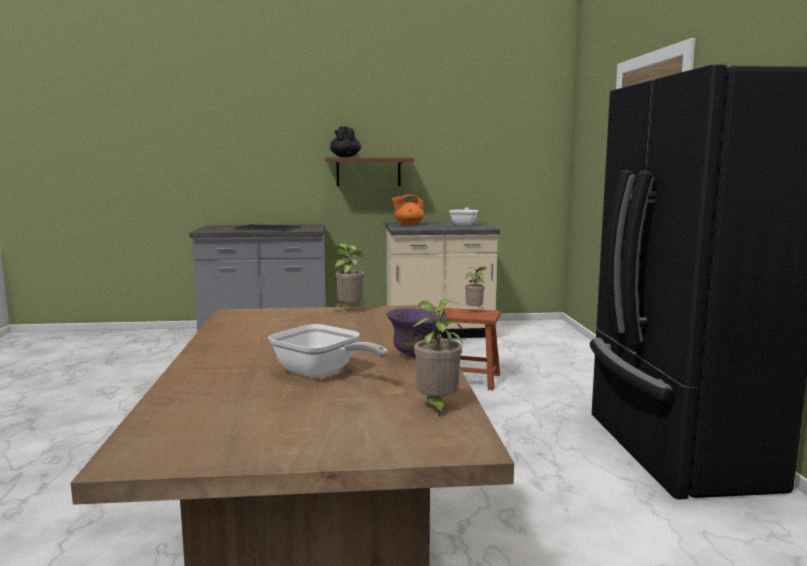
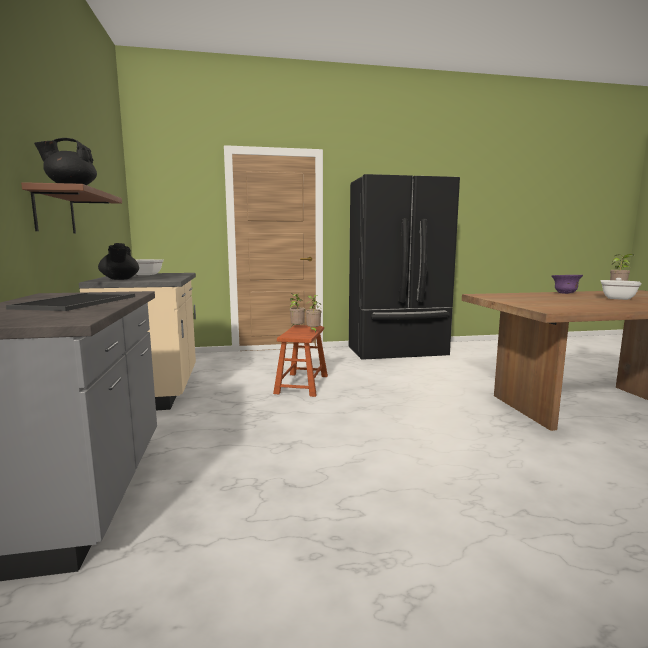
camera: 95 degrees left, 0 degrees up
potted plant [328,243,365,310] -> potted plant moved to [306,295,322,332]
orange teapot [392,195,424,225] -> black teapot [98,243,139,280]

